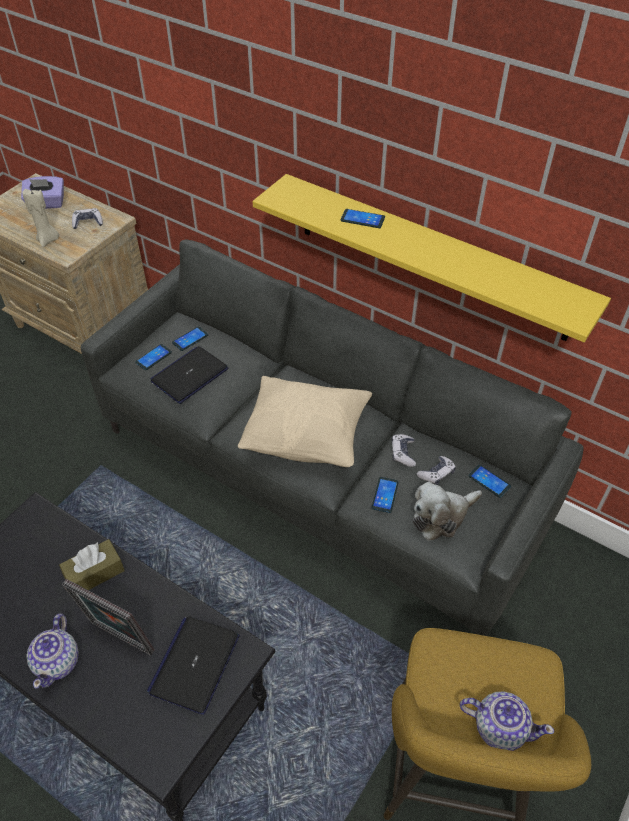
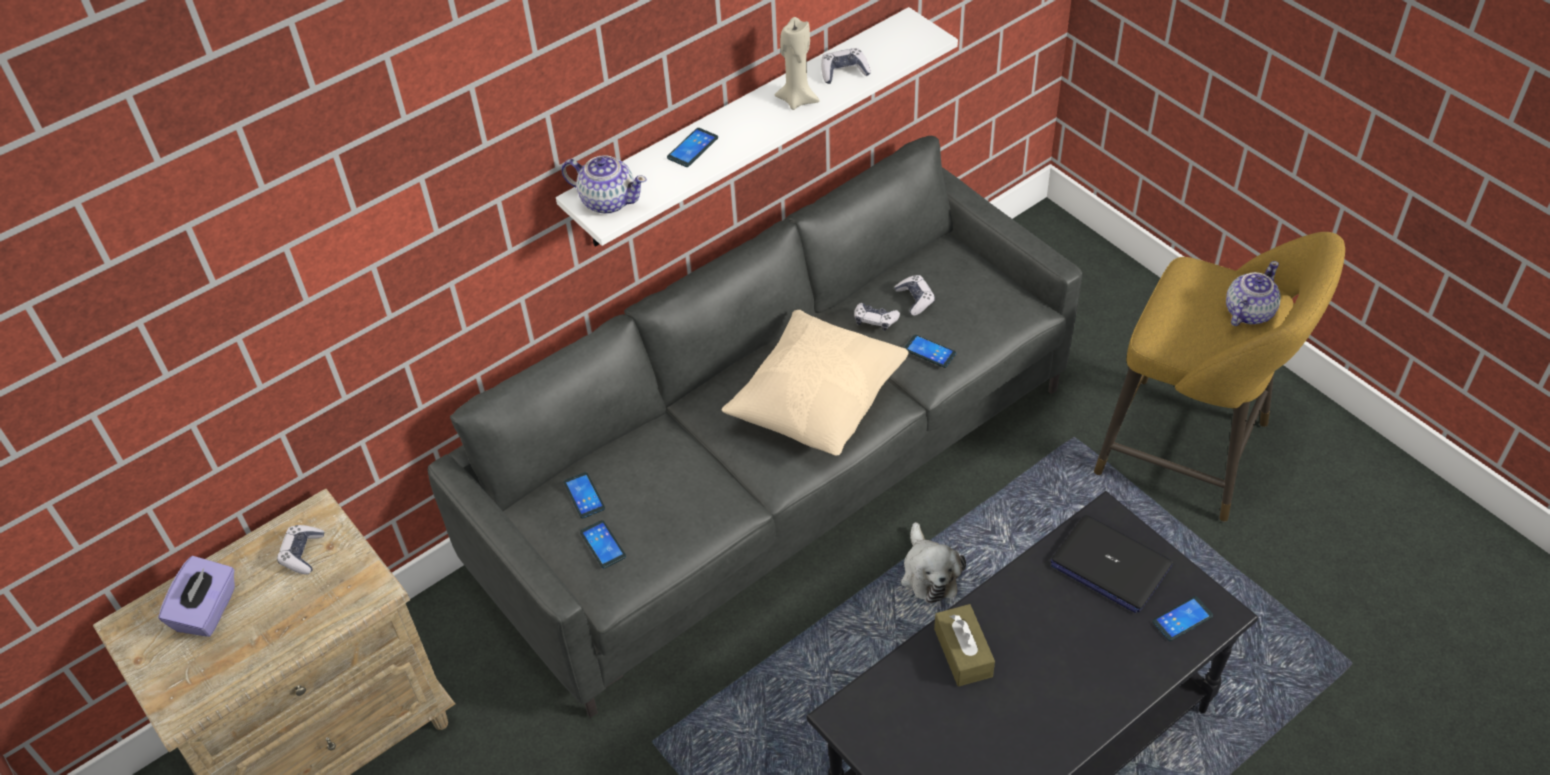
camera: 70 degrees left, 0 degrees up
beige candle [22,189,59,247] -> beige candle moved to [775,17,820,110]
teapot [26,613,79,689] -> teapot moved to [561,155,647,214]
picture frame [62,579,154,656] -> none
laptop [150,346,228,404] -> none
yellow shelf [252,174,611,342] -> white shelf [556,7,958,247]
plush toy [412,482,482,540] -> plush toy moved to [901,522,966,604]
phone [468,465,511,498] -> phone moved to [1152,596,1213,641]
none -> game controller [821,48,871,84]

